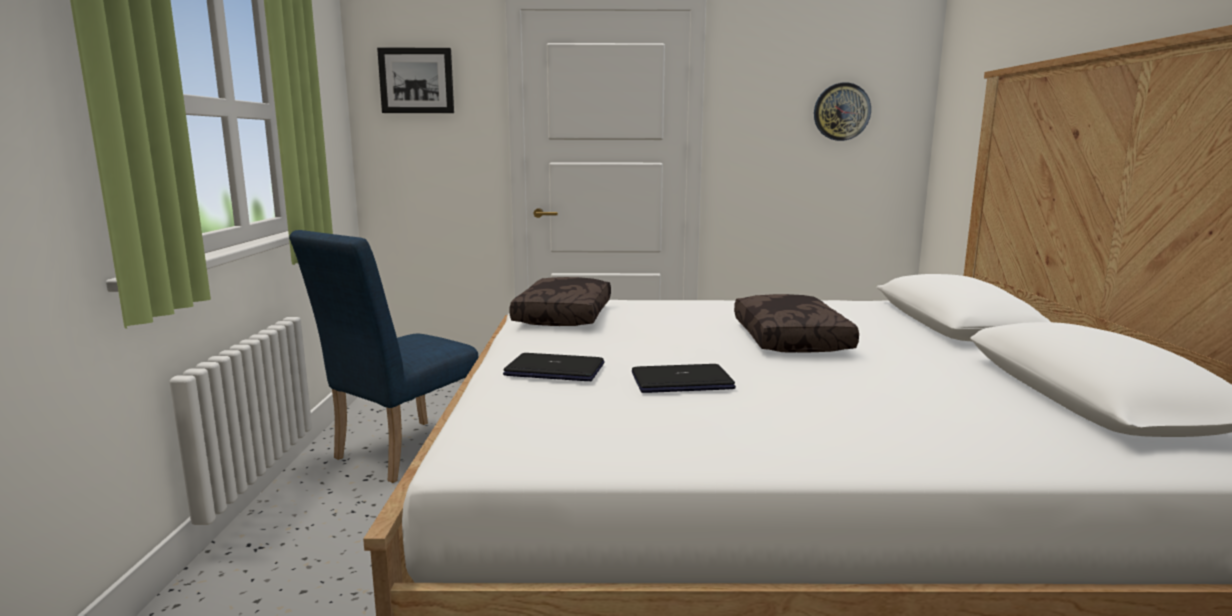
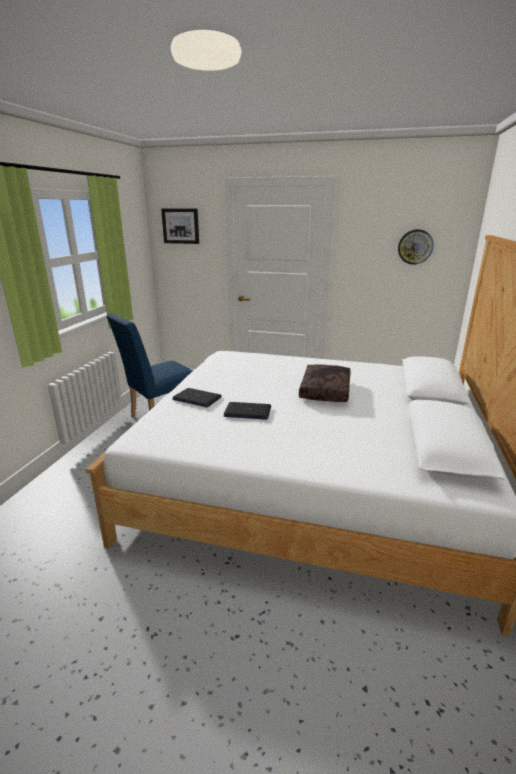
camera: 15 degrees right, 10 degrees up
brown pillow [509,277,611,326] -> none

